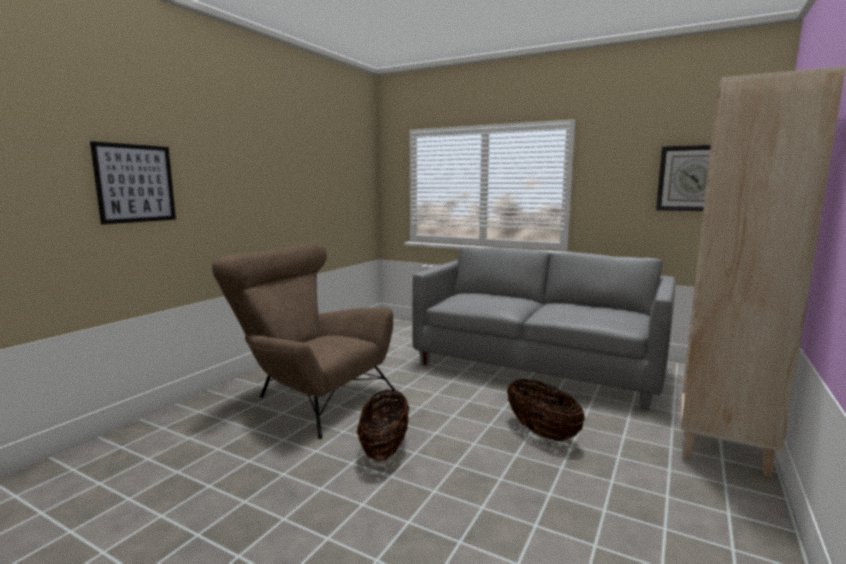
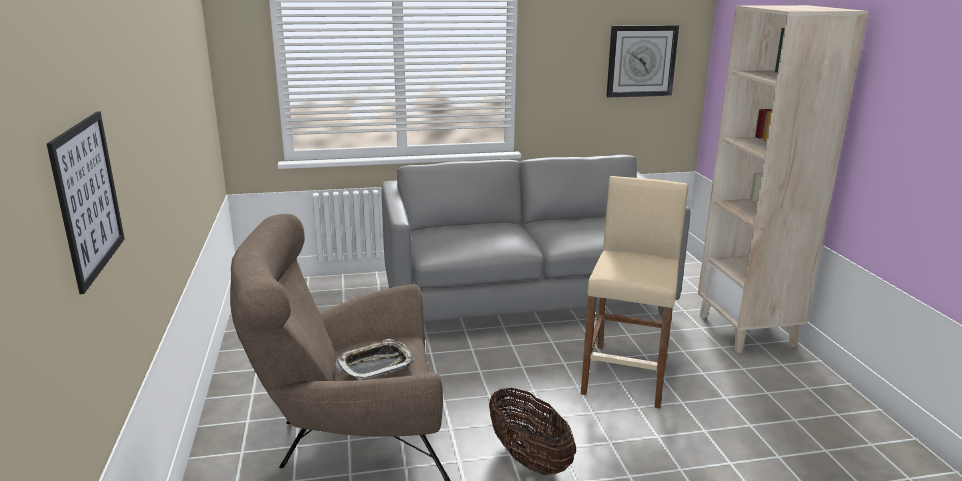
camera: 40 degrees left, 10 degrees up
basket [507,379,585,441] -> beige stool [581,176,688,409]
none -> tray [335,339,415,380]

